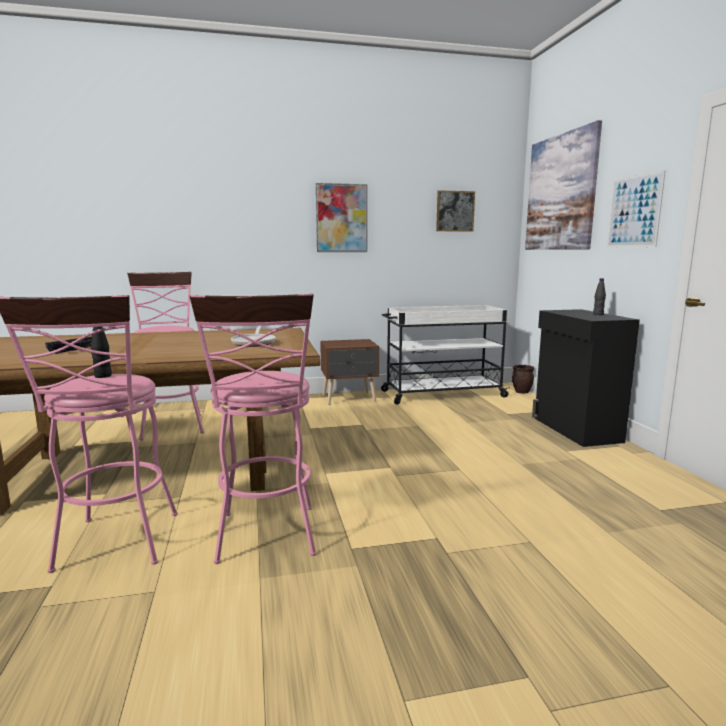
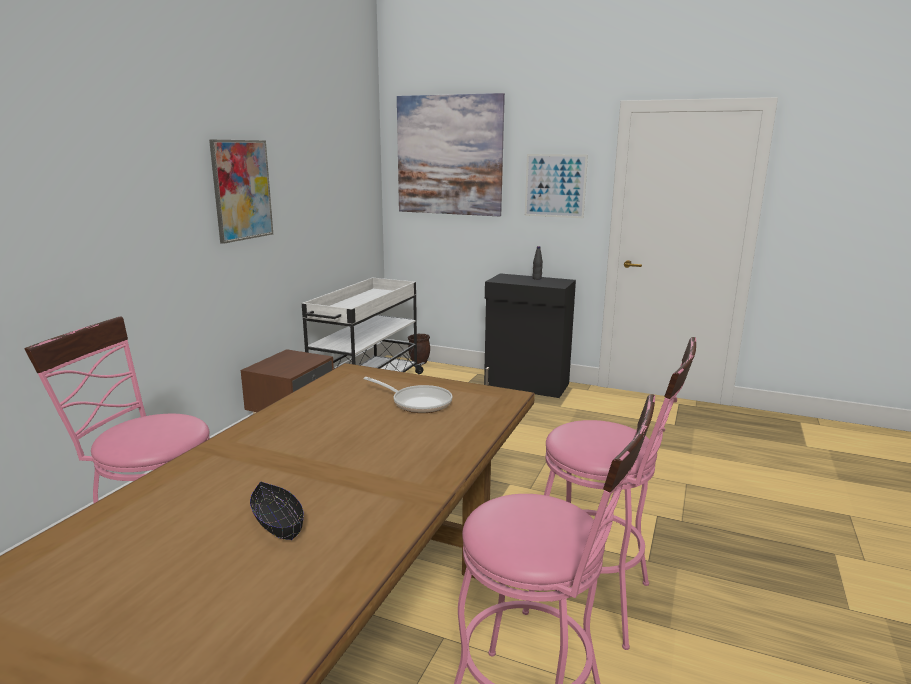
camera: 55 degrees left, 5 degrees up
black bottle [91,327,112,378] -> none
picture [436,190,475,232] -> none

